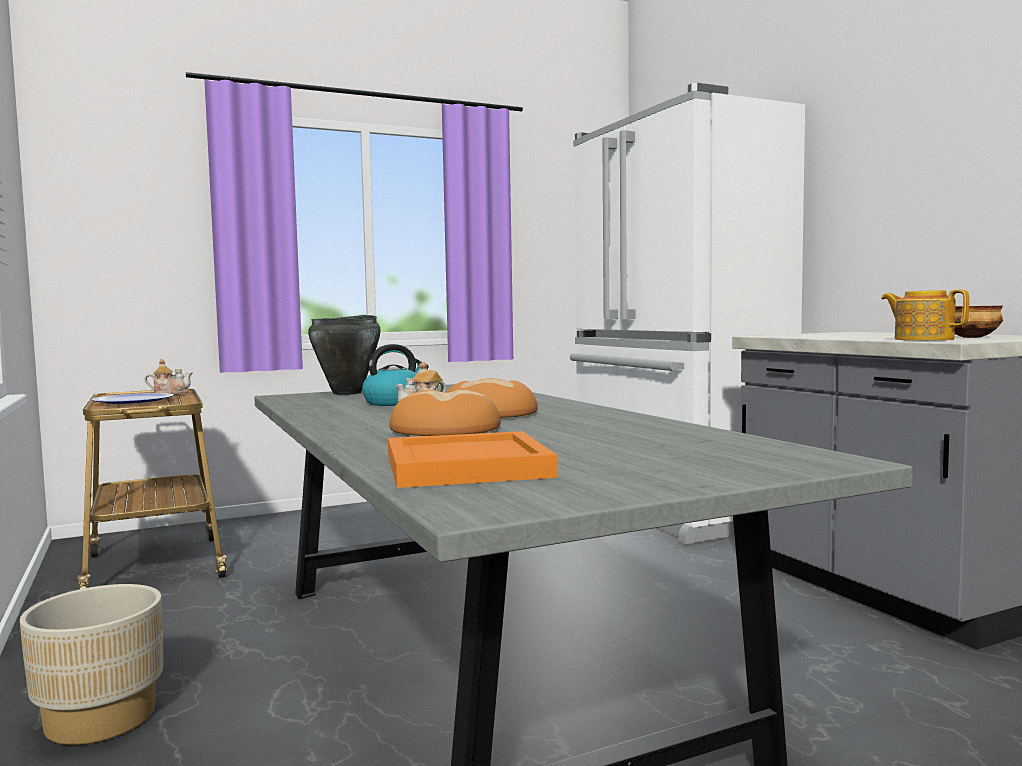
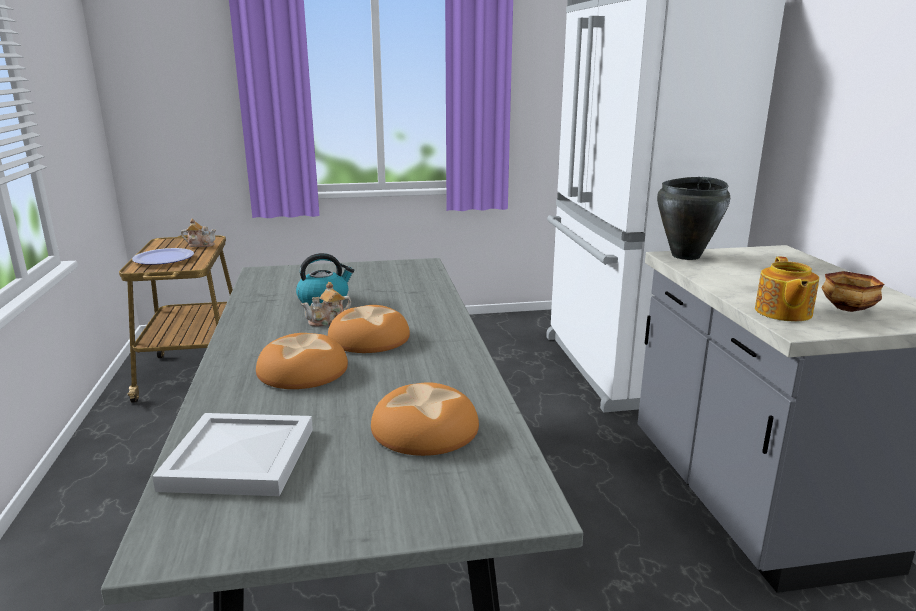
camera: 15 degrees right, 15 degrees up
beige planter [20,584,163,745] -> none
black cooking pot [308,315,381,395] -> black cooking pot moved to [657,177,730,260]
orange tray [388,431,558,488] -> white tray [152,413,313,496]
teapot [881,290,969,341] -> teapot turned 150 degrees counterclockwise [755,256,819,322]
none -> bread [371,382,479,456]

